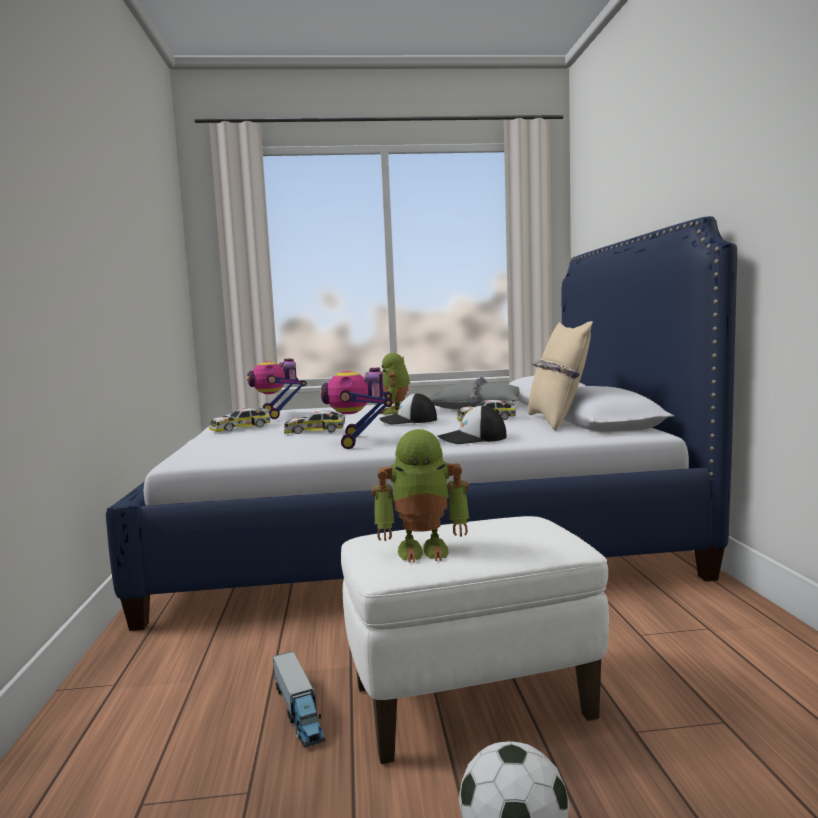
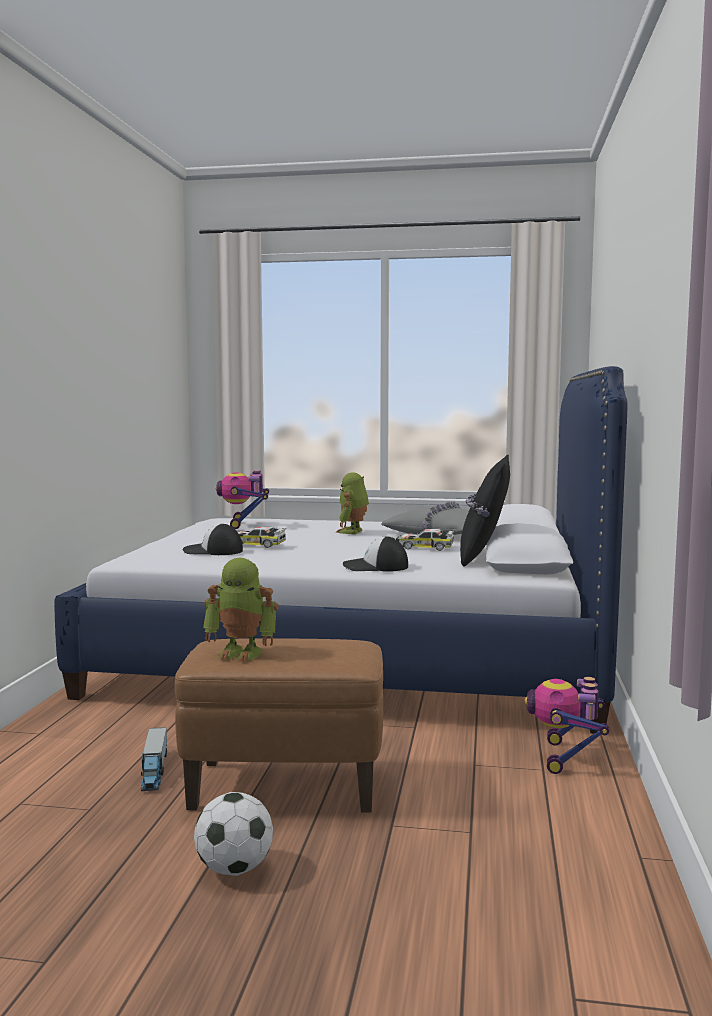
camera: 15 degrees right, 0 degrees up
toy car [209,408,270,432] -> none
toy robot [320,367,392,449] -> toy robot moved to [525,677,609,774]
white ottoman [341,516,609,764] -> brown ottoman [175,638,383,813]
cap [380,393,437,424] -> cap moved to [182,523,243,555]
beige pillow [528,321,593,431] -> black pillow [460,455,510,567]

